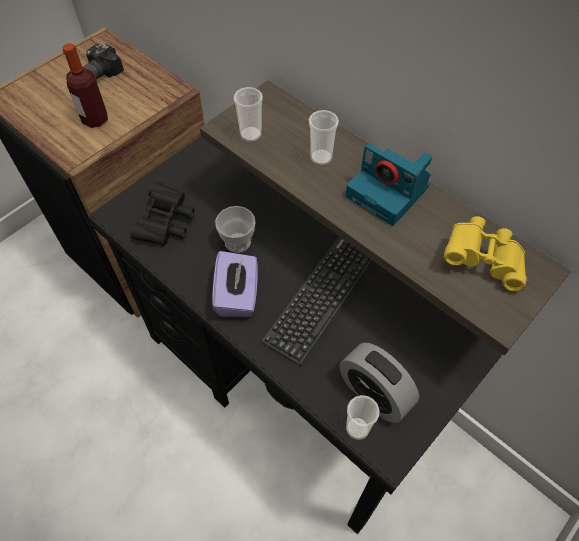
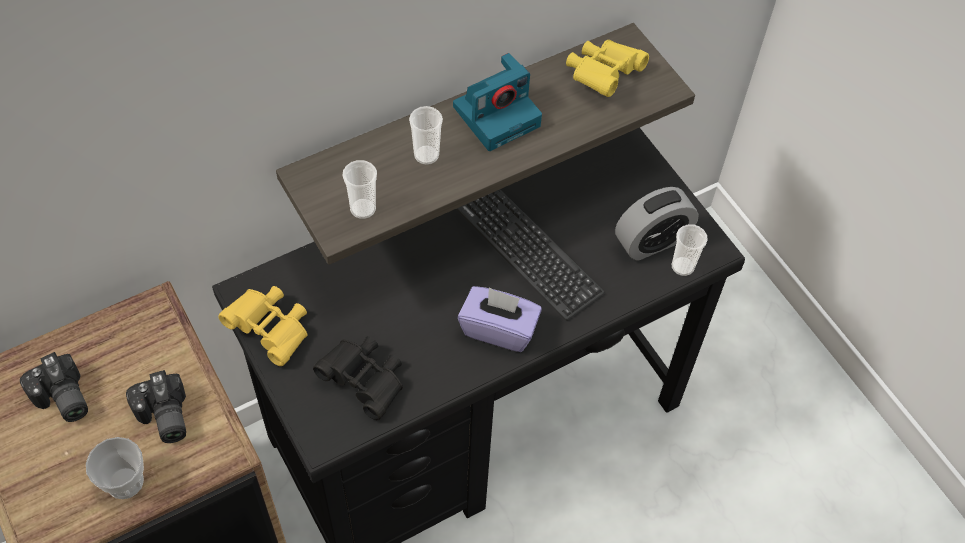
camera: 75 degrees left, 0 degrees up
bottle [63,43,108,128] -> camera [126,370,186,443]
cup [215,206,256,253] -> cup moved to [86,437,144,499]
none -> yellow binoculars [219,286,307,366]

